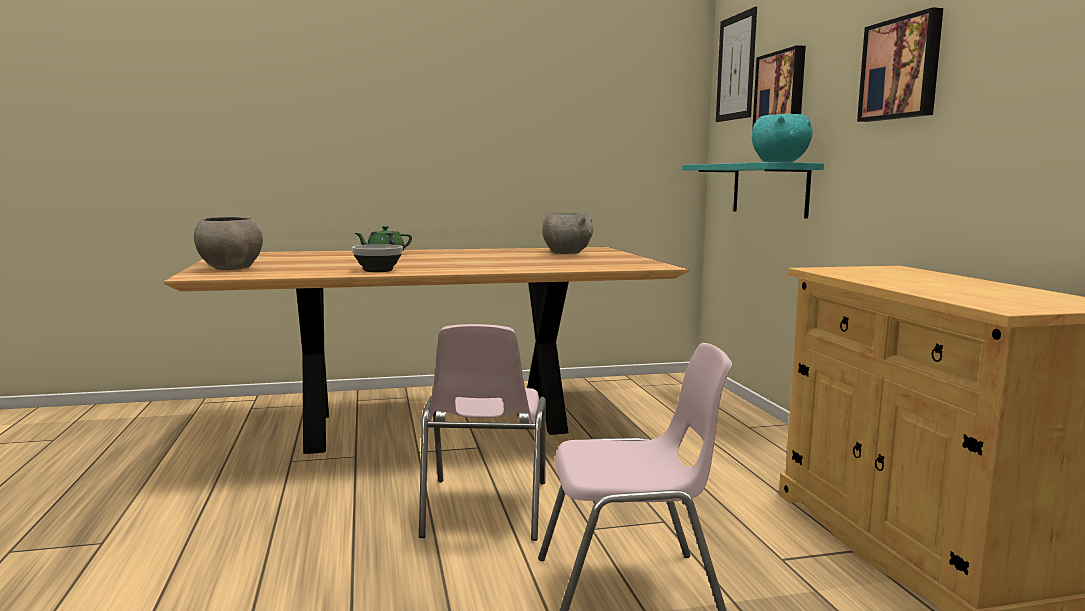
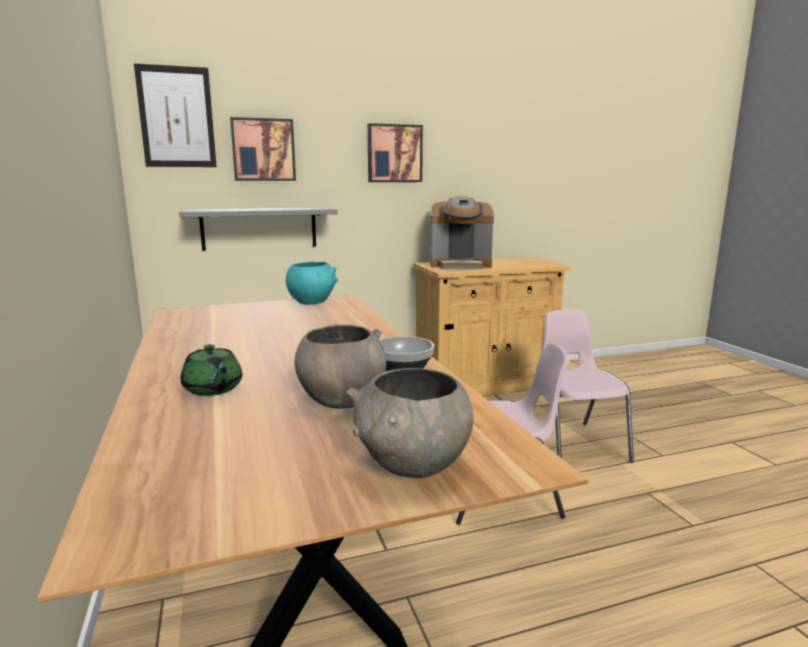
camera: 95 degrees left, 5 degrees up
grey bowl [542,213,593,254] -> grey bowl moved to [295,324,387,409]
turquoise shelf [682,162,824,218] -> grey shelf [179,207,338,251]
turquoise bowl [752,114,813,162] -> turquoise bowl moved to [286,262,338,304]
none -> coffee machine [430,196,494,269]

